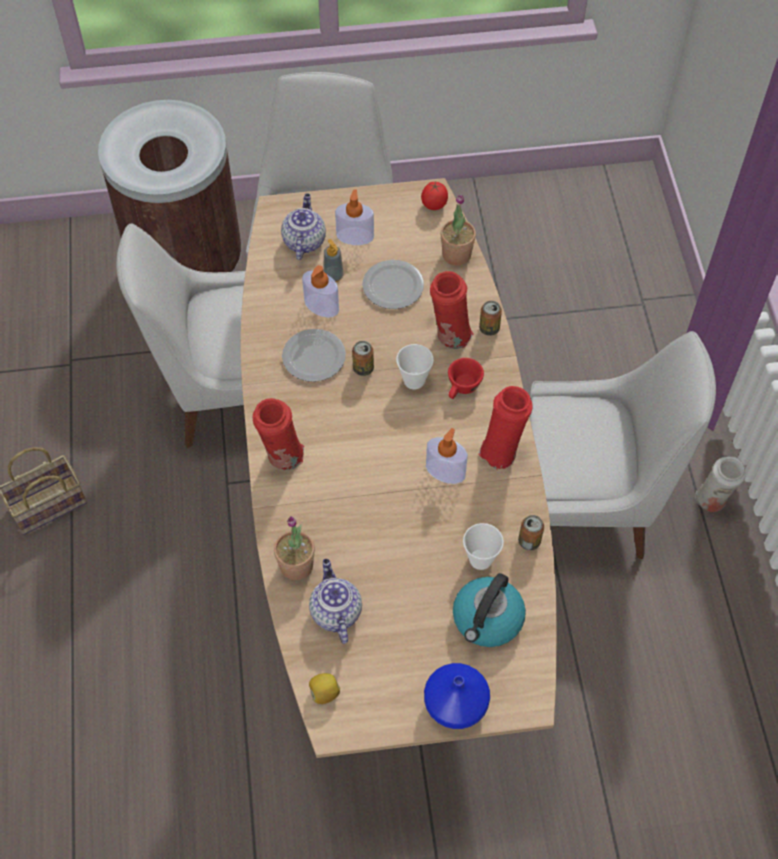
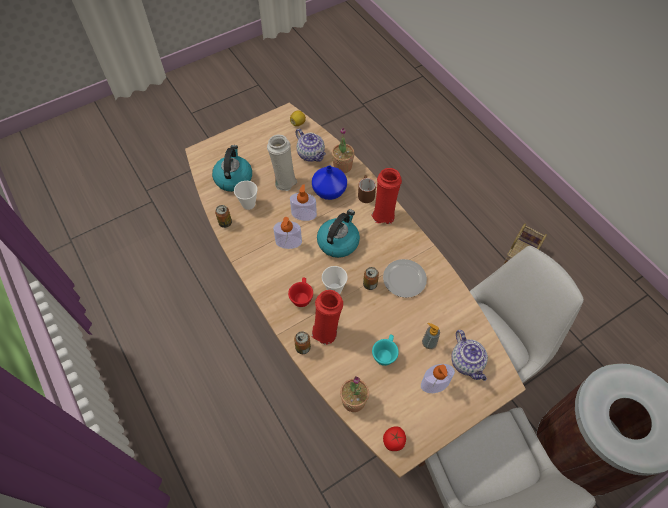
camera: 155 degrees right, 0 degrees up
soap dispenser [302,265,339,318] -> soap dispenser moved to [290,184,317,221]
plate [362,260,424,309] -> turquoise cup [372,334,399,366]
blue vase [424,663,490,729] -> blue vase moved to [312,166,347,200]
red vase [478,386,533,469] -> none
white chair [529,331,716,559] -> none
white vase [695,456,746,512] -> white vase moved to [267,134,297,191]
none -> kettle [317,209,360,258]
none -> brown mug [358,175,376,203]

